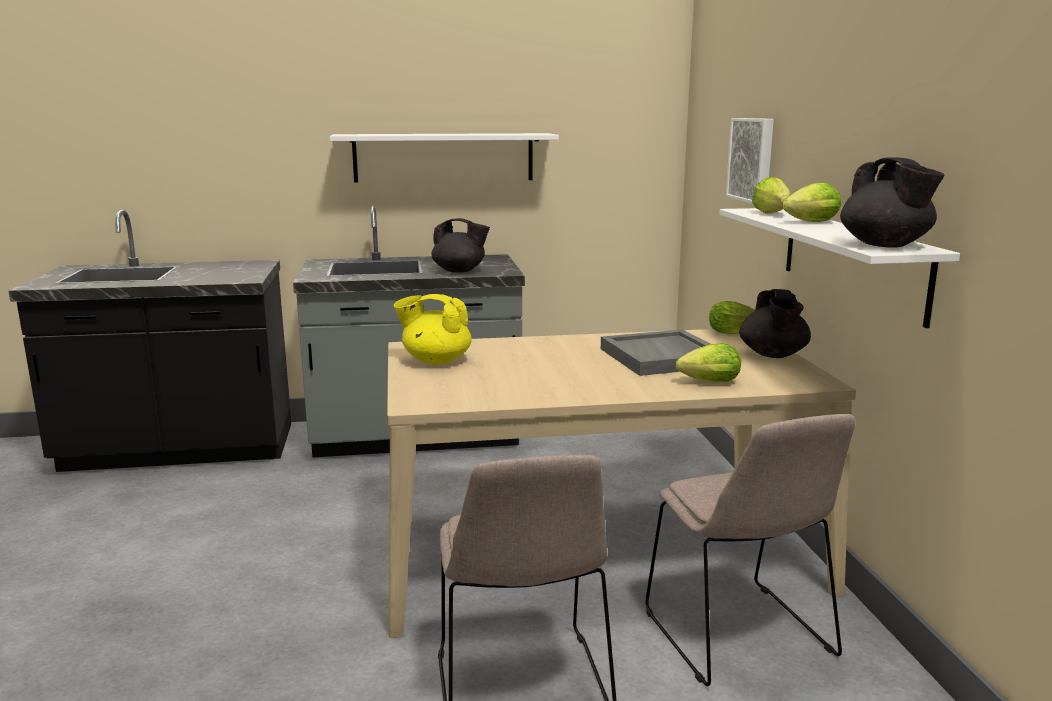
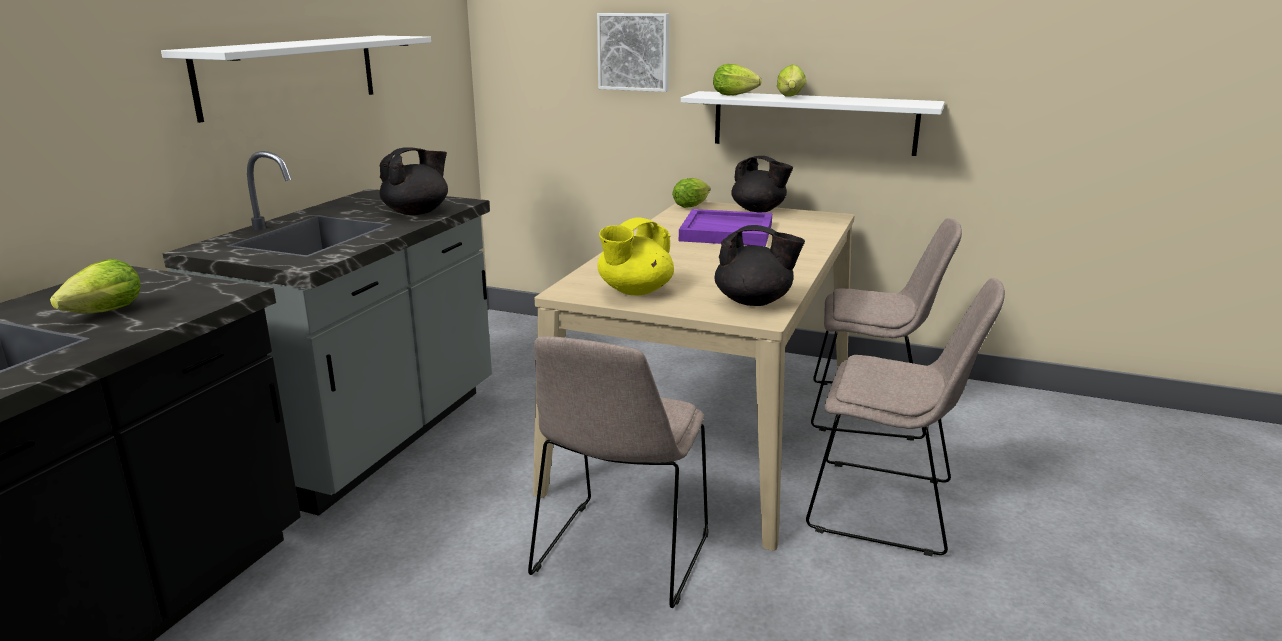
camera: 60 degrees left, 5 degrees up
grey tray [601,330,710,376] -> purple tray [679,209,772,246]
lettuce [676,343,741,382] -> lettuce moved to [50,259,141,313]
black teapot [840,158,945,247] -> black teapot moved to [715,225,805,306]
none -> beige chair [528,336,709,608]

